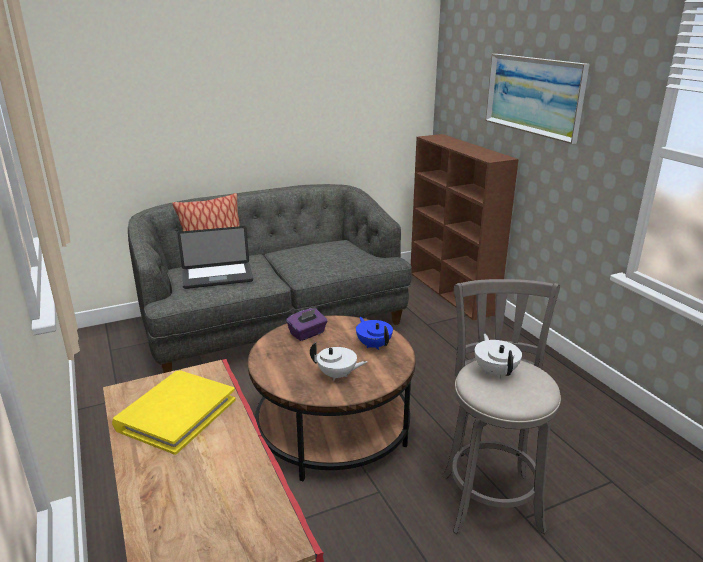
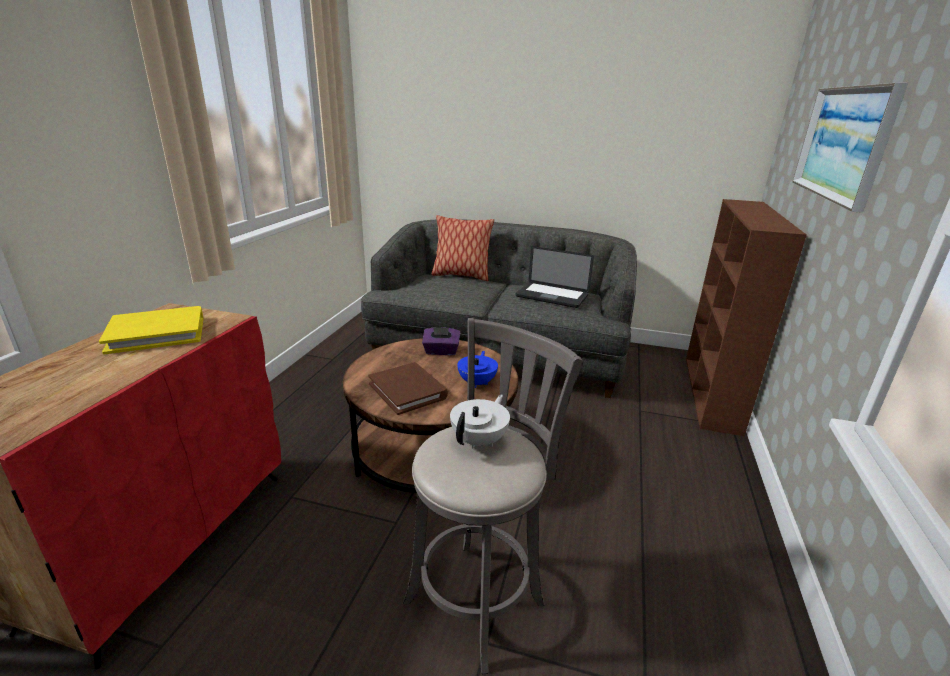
camera: 40 degrees right, 0 degrees up
laptop [177,226,253,289] -> laptop moved to [516,246,594,308]
white teapot [310,342,367,381] -> brown book [368,362,448,415]

